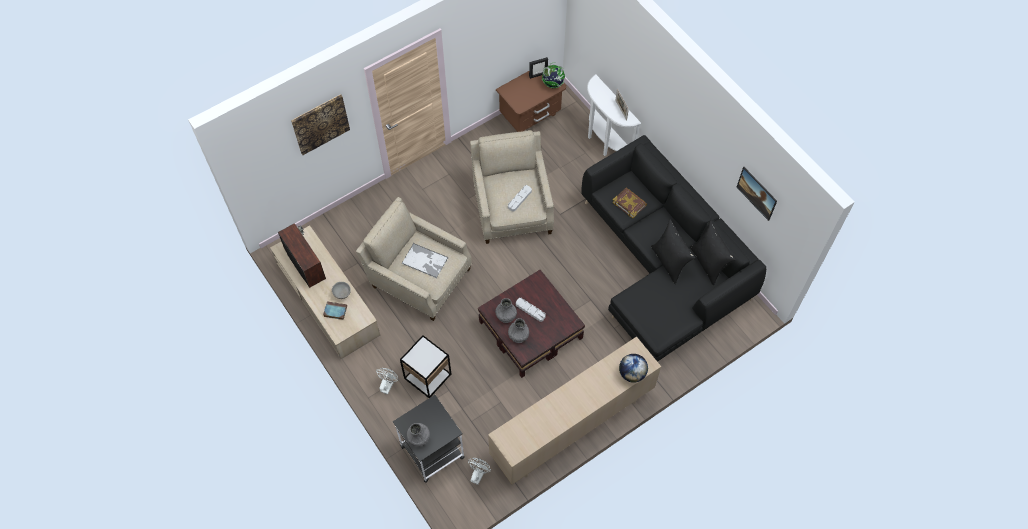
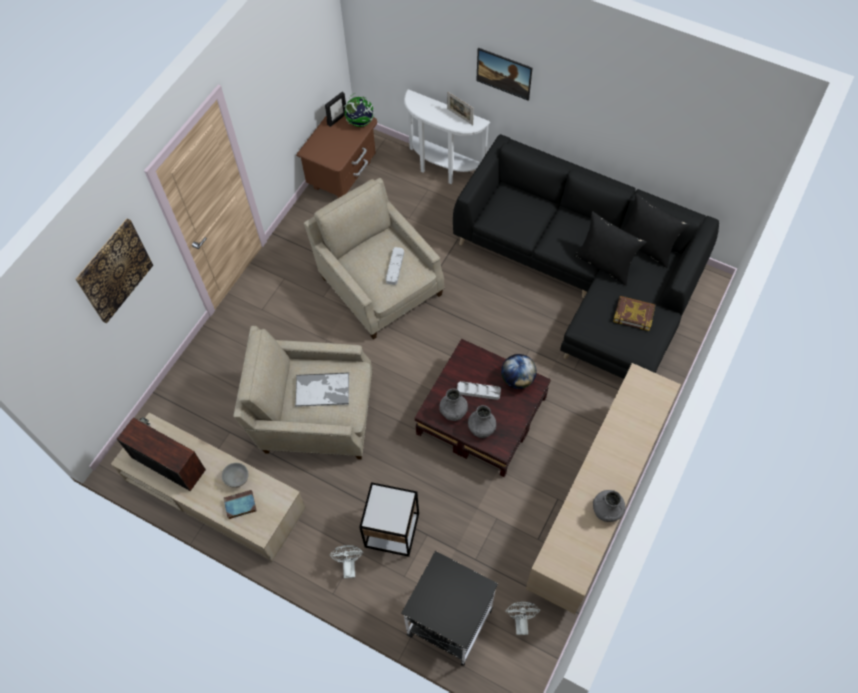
camera: 25 degrees left, 0 degrees up
grey vase [407,423,430,447] -> grey vase moved to [593,490,626,522]
book [612,188,647,218] -> book moved to [613,296,655,331]
globe [619,354,648,383] -> globe moved to [501,354,537,389]
picture [737,167,777,221] -> picture moved to [476,48,532,101]

